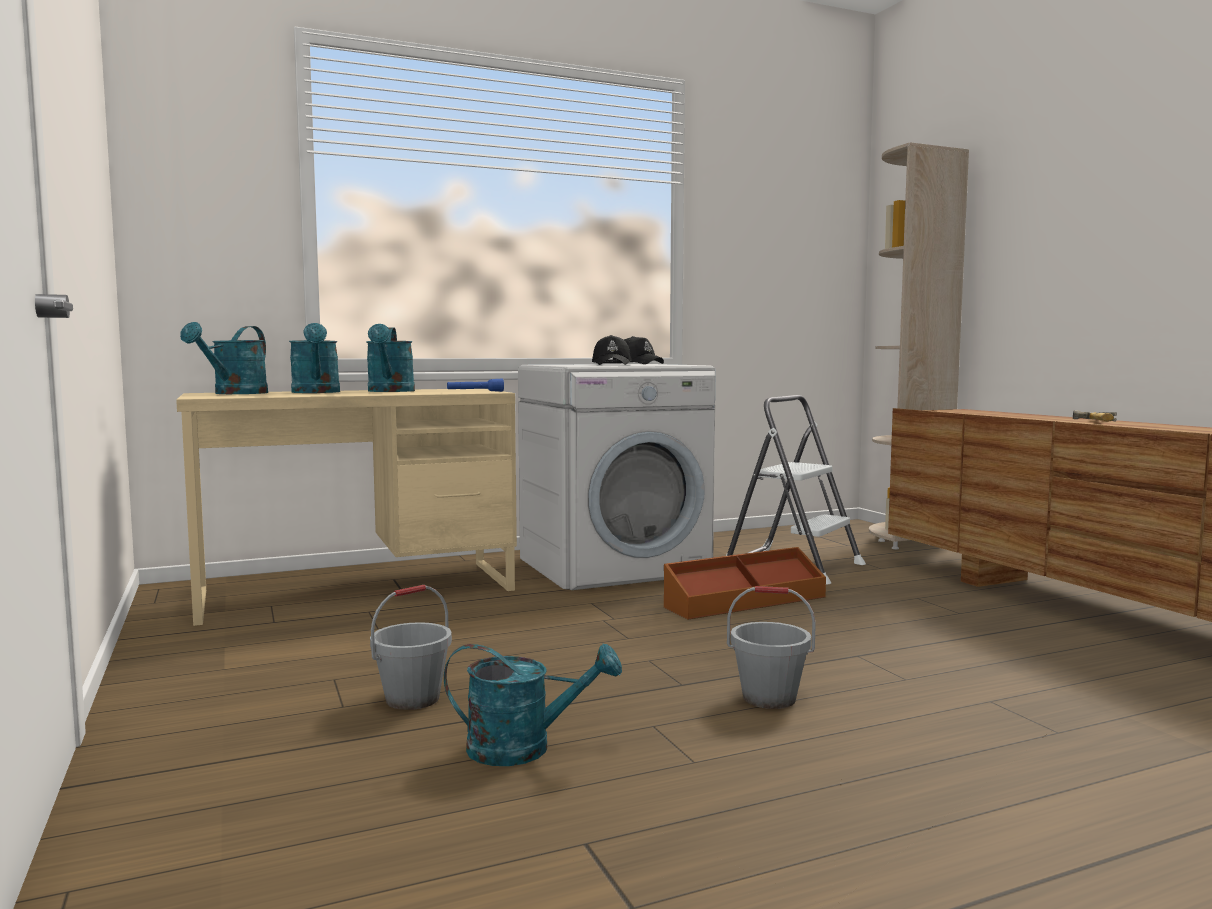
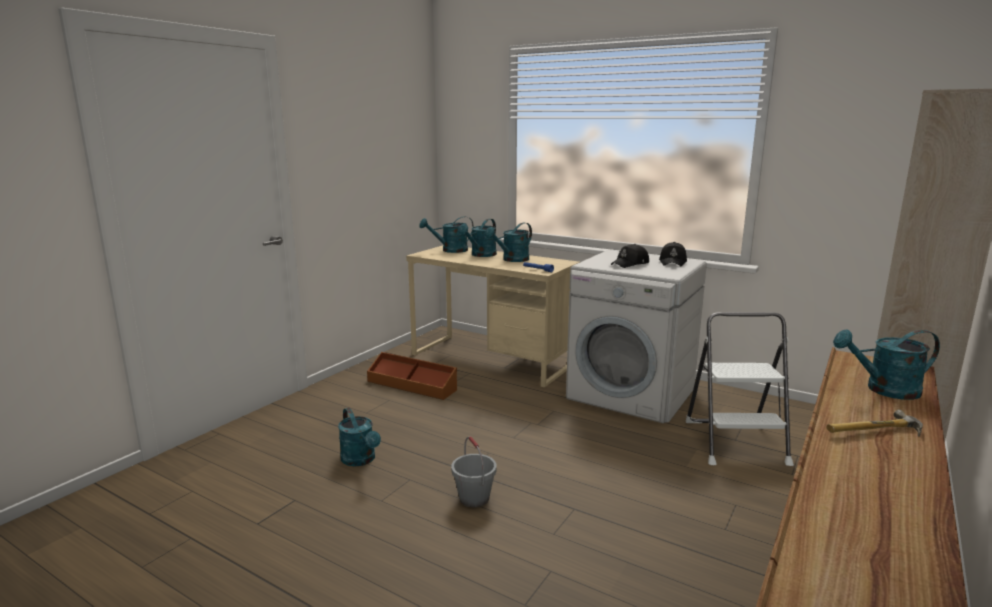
camera: 55 degrees right, 10 degrees up
grey bucket [370,585,452,710] -> none
brown storage box [664,547,826,620] -> brown storage box moved to [367,352,457,400]
none -> turquoise watering can [833,330,940,400]

